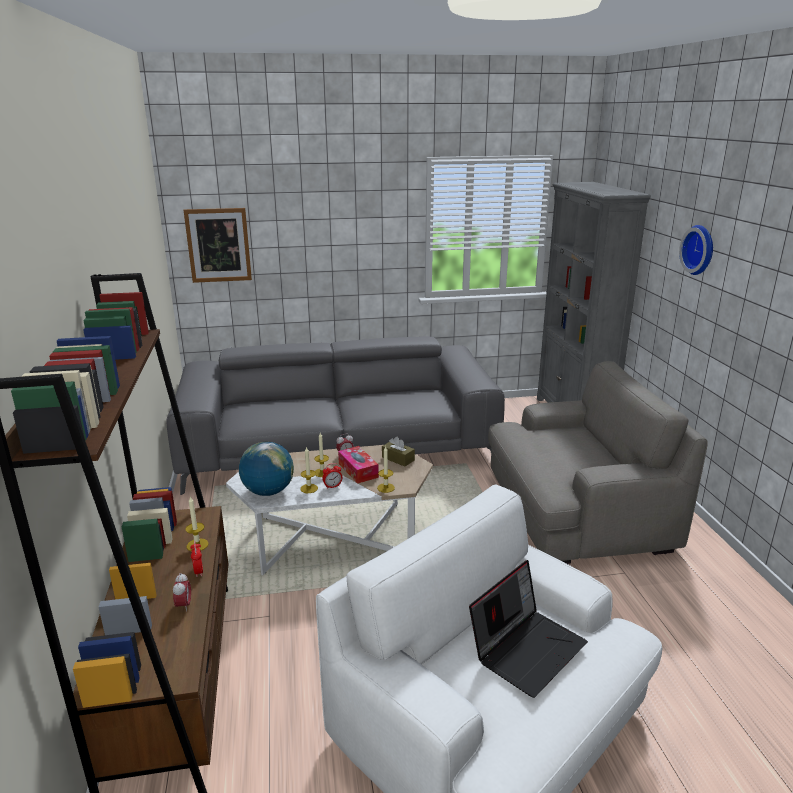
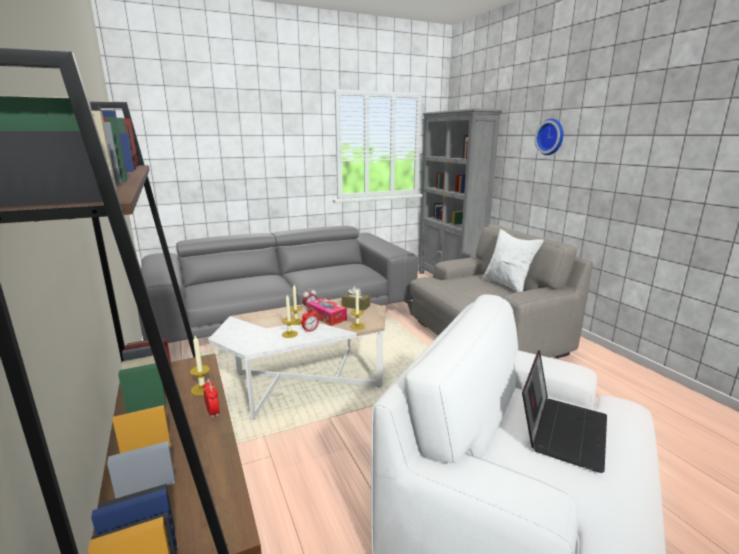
camera: 15 degrees left, 5 degrees down
alarm clock [173,573,191,612] -> none
picture [184,208,252,283] -> none
globe [239,442,294,496] -> none
none -> white pillow [482,229,544,292]

